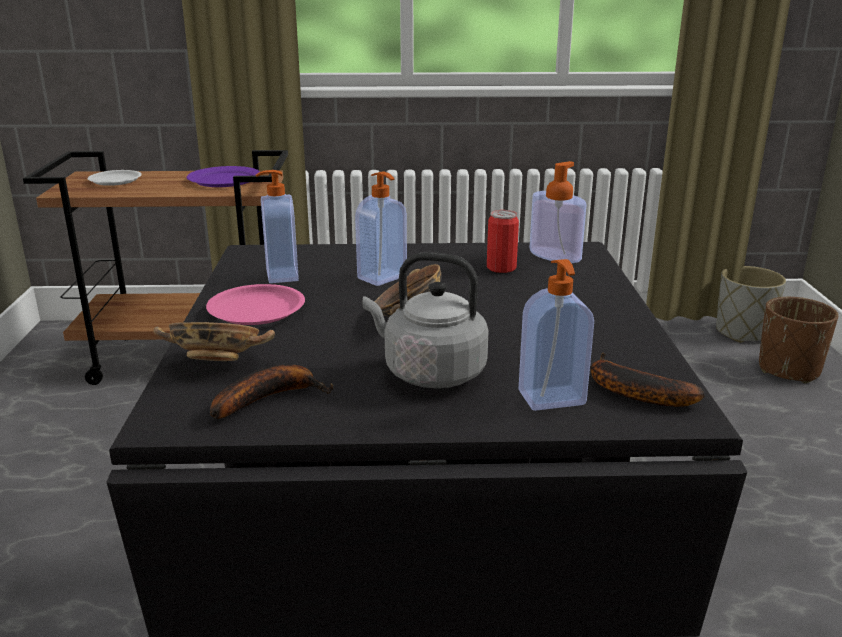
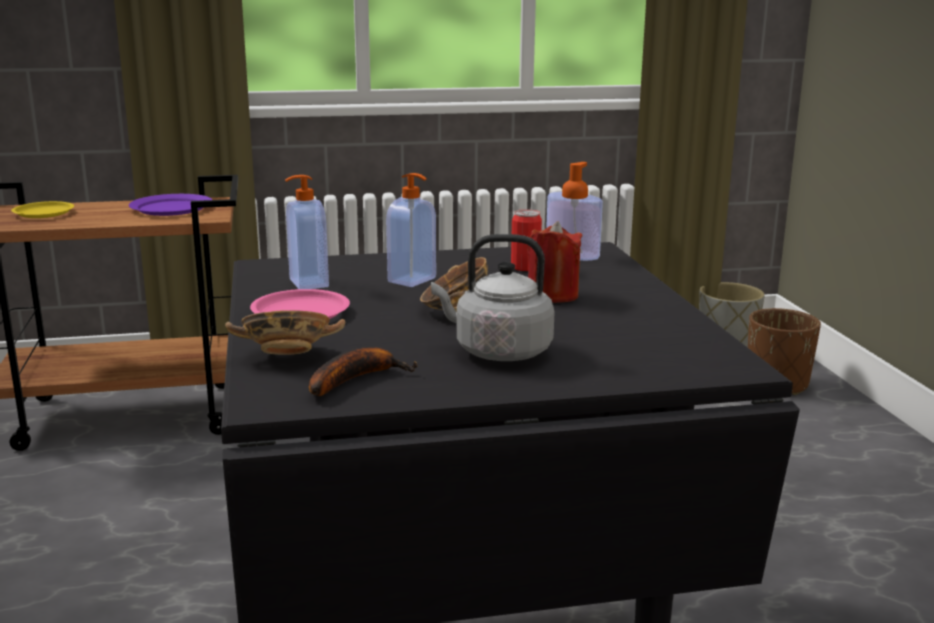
camera: 10 degrees left, 5 degrees down
white plate [87,170,142,186] -> yellow plate [11,201,74,218]
soap dispenser [518,259,594,411] -> none
banana [591,352,704,407] -> none
none -> red candle [527,221,582,303]

